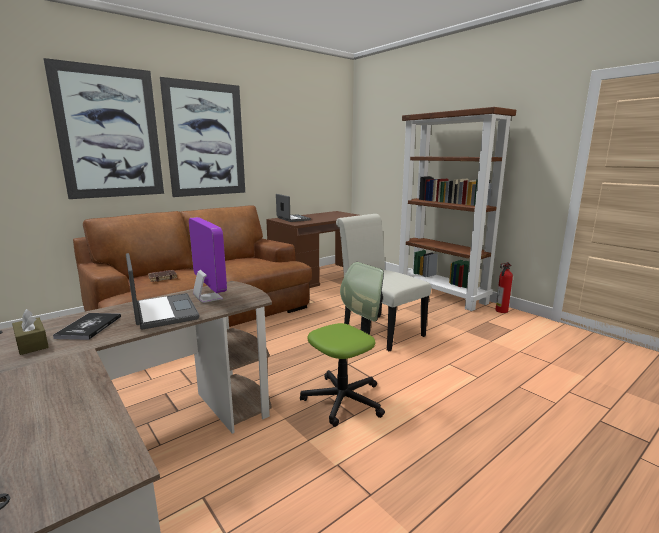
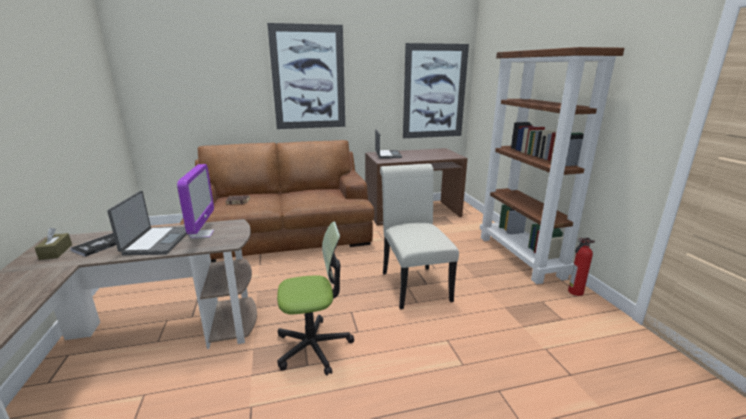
camera: 25 degrees right, 5 degrees up
picture [43,58,164,199] -> picture moved to [403,43,469,138]

